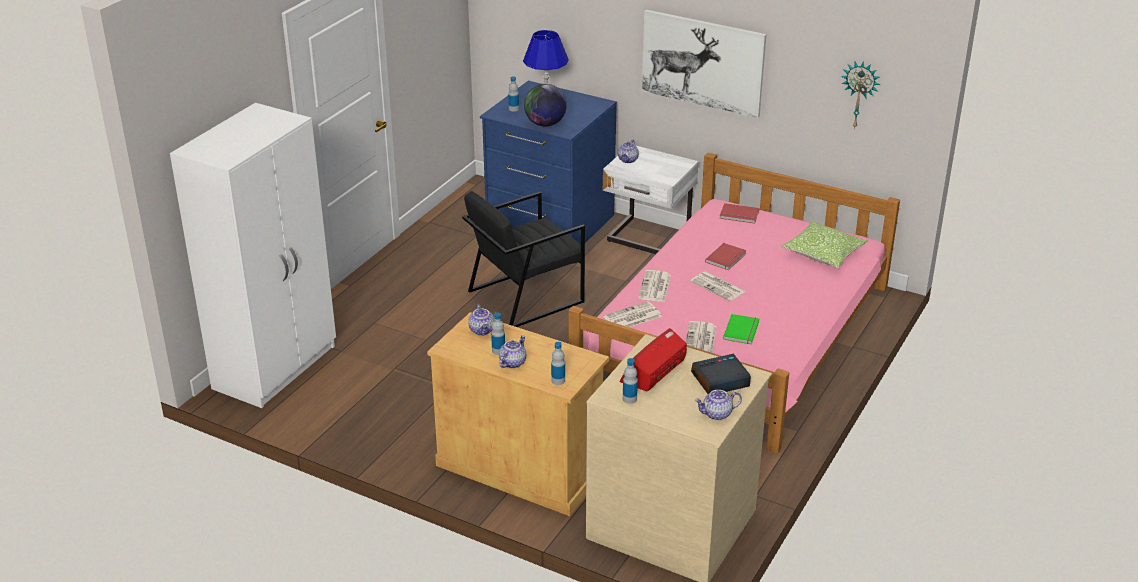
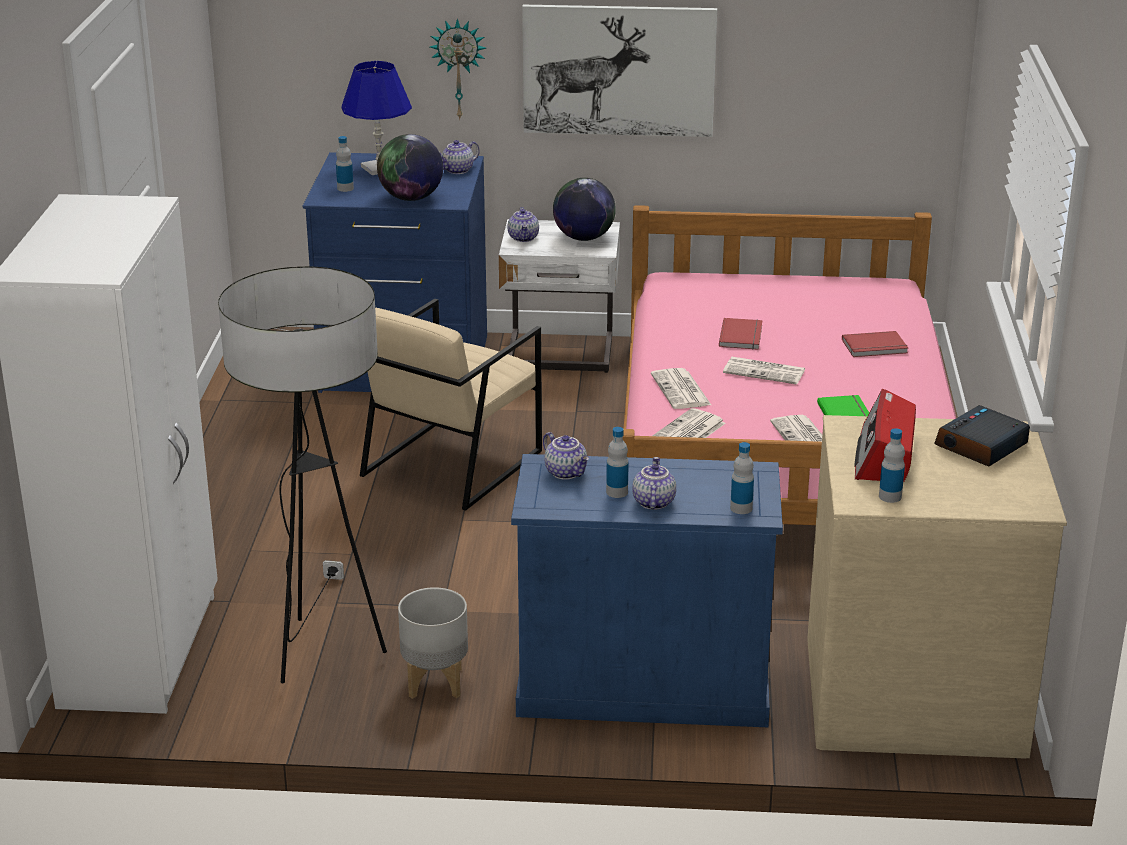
camera: 25 degrees left, 5 degrees down
beige cabinet [427,312,609,516] -> blue cabinet [511,454,783,727]
black armchair [462,191,585,327] -> beige armchair [360,299,542,511]
teapot [695,390,742,420] -> teapot moved to [439,140,479,174]
red book [720,203,759,223] -> red book moved to [842,331,908,357]
pillow [781,221,867,268] -> none
wall clock [841,61,881,129] -> wall clock moved to [430,18,486,121]
none -> floor lamp [218,266,387,683]
none -> grey planter [398,587,468,699]
none -> globe [553,178,616,241]

